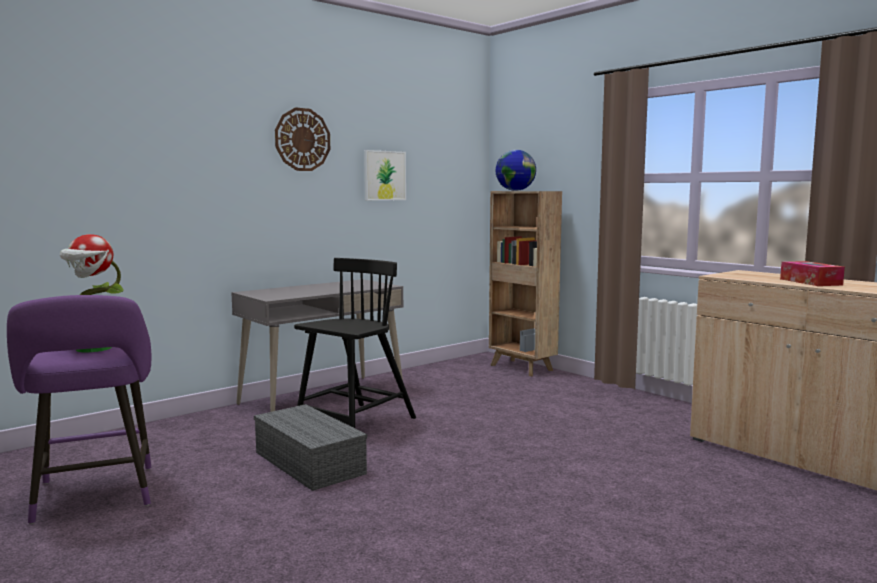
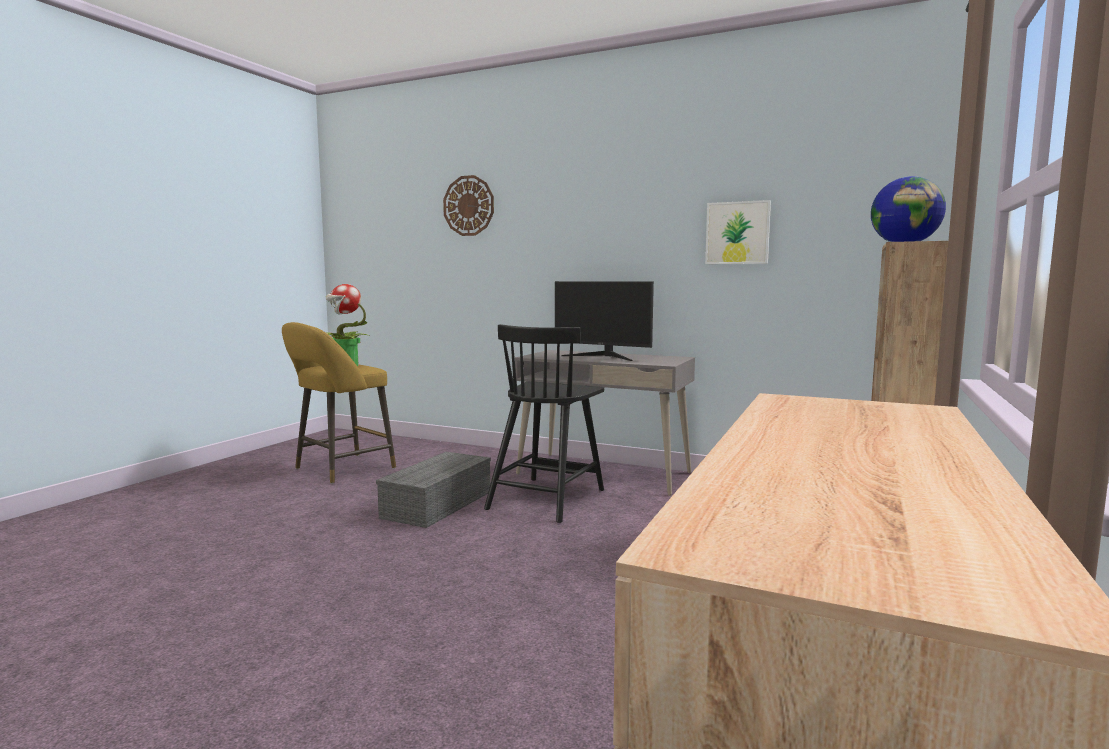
camera: 65 degrees right, 0 degrees up
purple stool [7,295,151,524] -> yellow stool [282,322,396,484]
wall clock [275,107,330,171] -> wall clock moved to [443,175,494,236]
black chair [294,258,416,428] -> black chair turned 105 degrees clockwise [484,324,604,523]
tissue box [780,261,845,286] -> none
none -> monitor [555,281,654,361]

